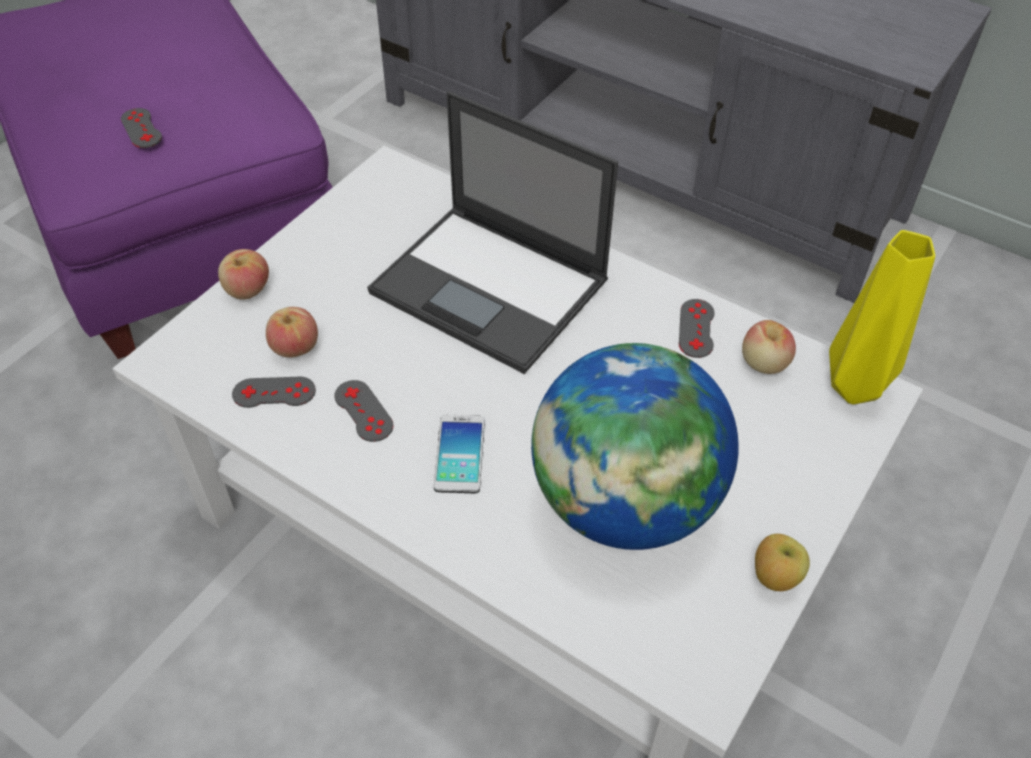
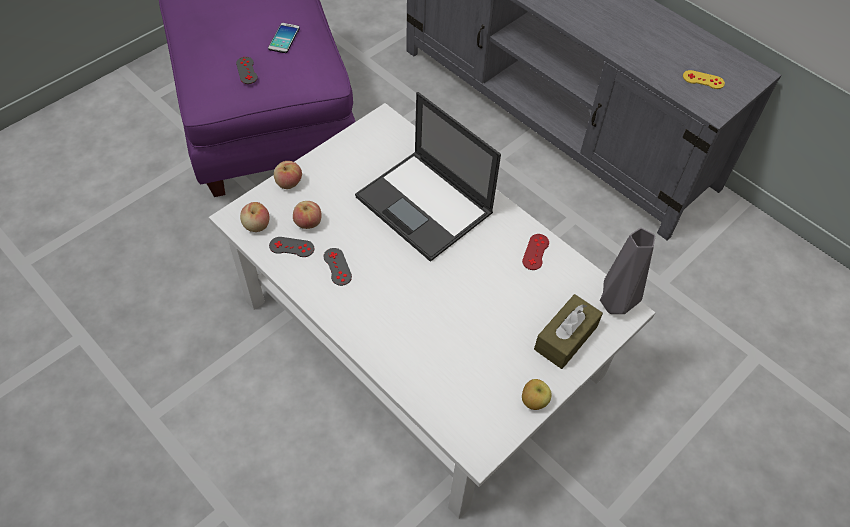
camera: 10 degrees right, 5 degrees up
phone [434,415,485,493] -> phone moved to [268,23,300,53]
globe [531,343,739,550] -> none
grey game controller [679,299,715,358] -> red game controller [522,234,549,270]
apple [742,320,796,374] -> apple moved to [240,202,270,232]
yellow vase [829,230,935,405] -> grey vase [600,228,655,314]
none -> brown tissue box [534,294,603,369]
none -> yellow game controller [683,70,725,89]

